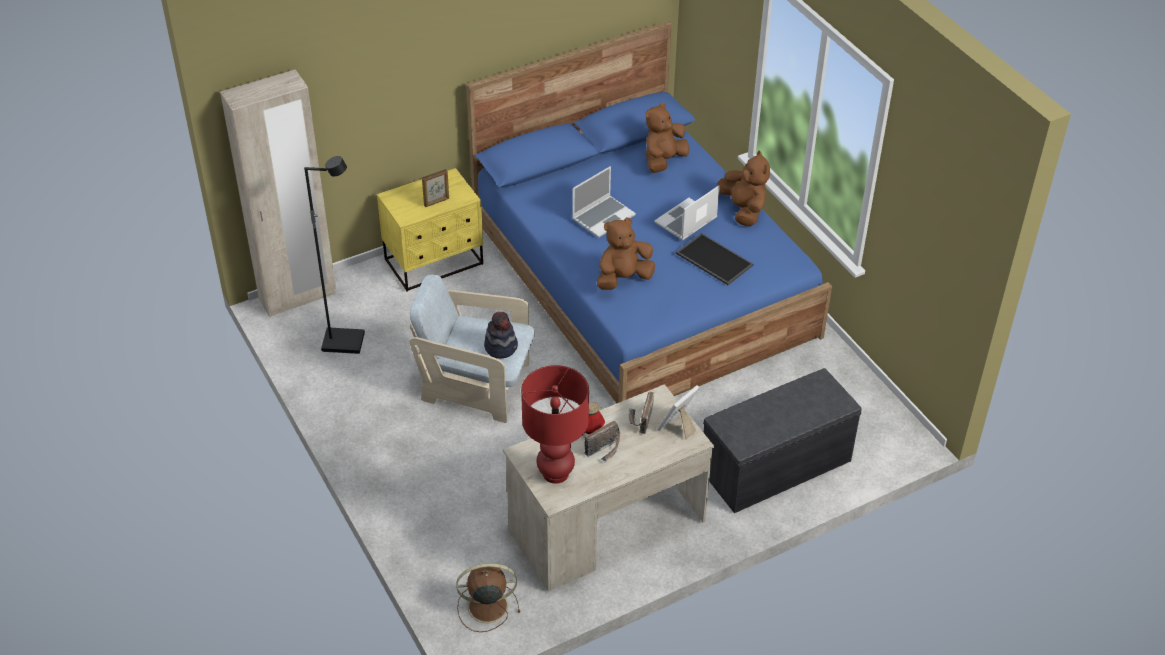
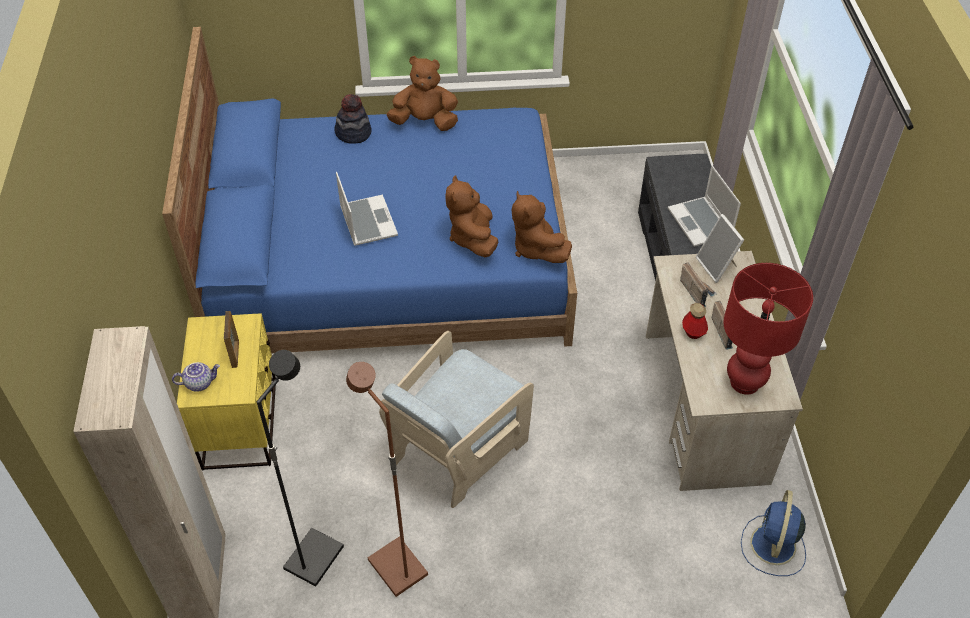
camera: 65 degrees left, 5 degrees up
brown fan [456,563,520,632] -> blue fan [741,490,806,576]
hat [484,312,518,359] -> hat moved to [334,94,372,144]
radio [629,392,654,434] -> radio turned 150 degrees counterclockwise [680,262,717,307]
brown plush toy [645,102,689,173] -> brown plush toy moved to [512,191,572,263]
laptop [654,186,720,240] -> laptop moved to [668,165,741,247]
tray [676,233,753,285] -> none
none -> teapot [172,362,220,392]
none -> brown floor lamp [346,362,428,597]

